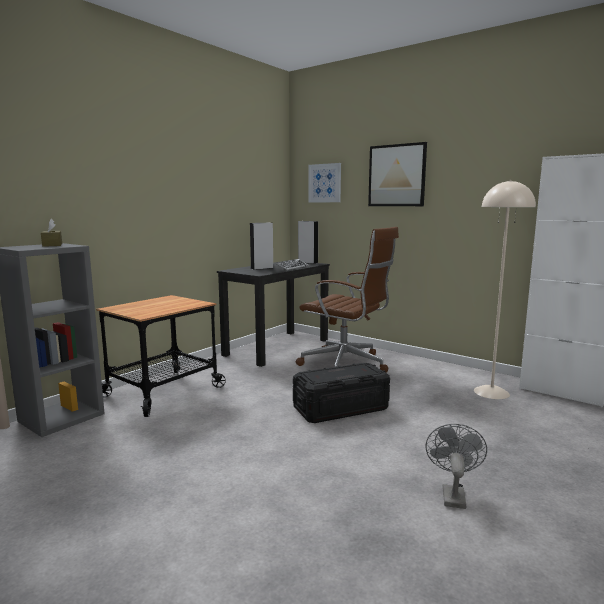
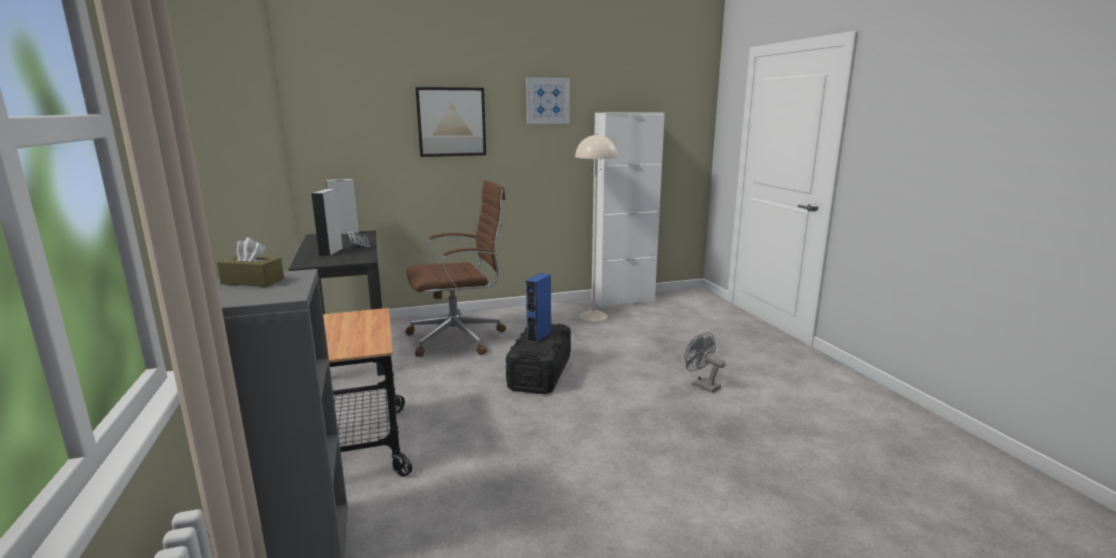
camera: 55 degrees left, 5 degrees up
picture [309,163,341,202] -> picture moved to [526,77,570,124]
none -> blue speaker [526,273,551,343]

